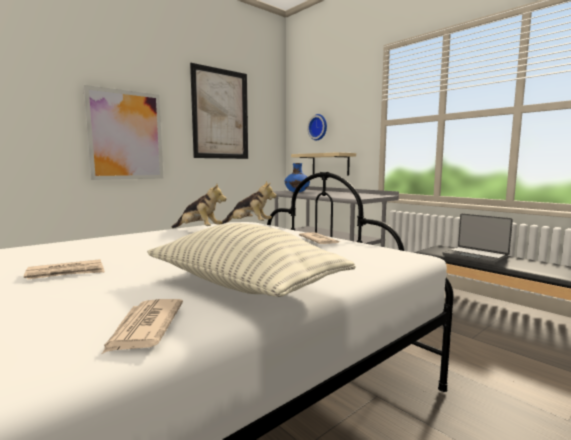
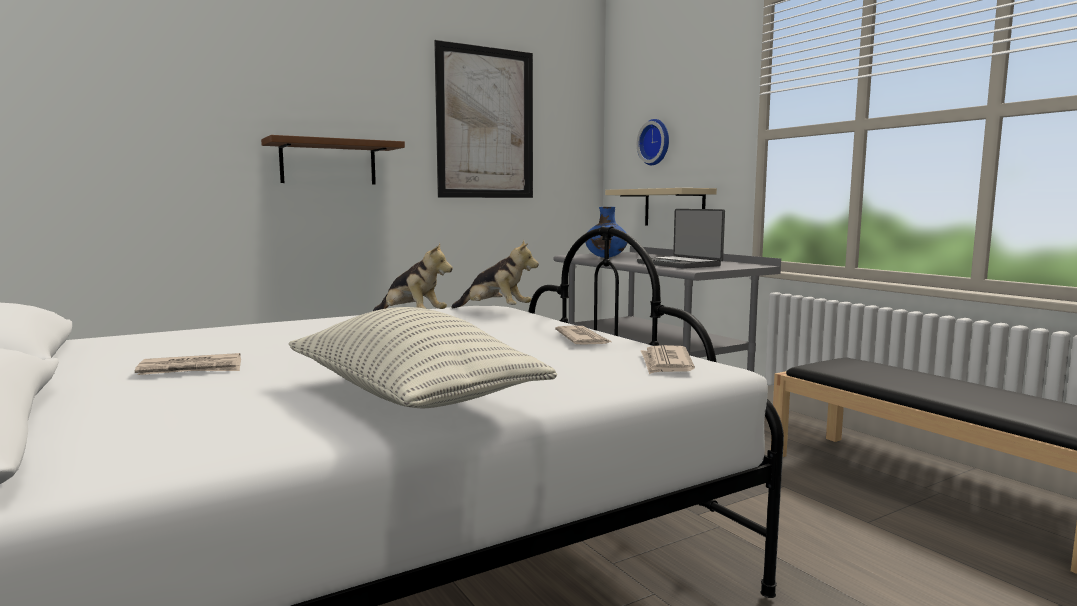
camera: 10 degrees right, 0 degrees up
picture [83,85,163,180] -> brown shelf [261,135,405,184]
newspaper [102,299,183,354] -> newspaper moved to [641,345,695,375]
laptop [443,213,513,265] -> laptop moved to [637,209,725,269]

